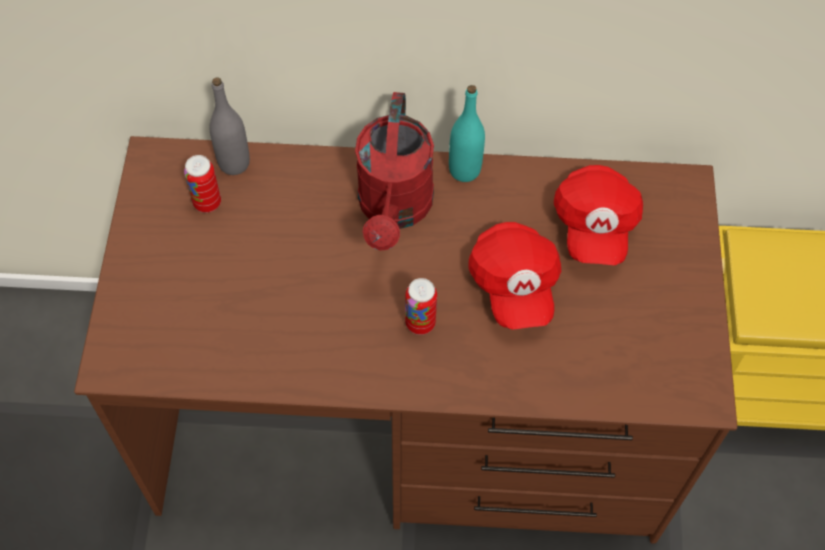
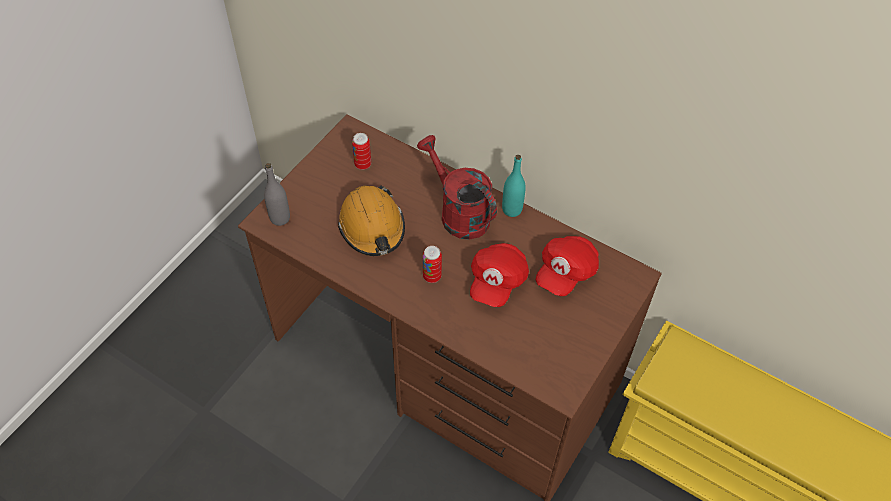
camera: 30 degrees right, 5 degrees down
grey bottle [210,77,250,175] -> grey bottle moved to [264,163,290,226]
red watering can [355,92,434,251] -> red watering can turned 105 degrees clockwise [417,135,497,240]
none -> orange hard hat [338,185,405,256]

